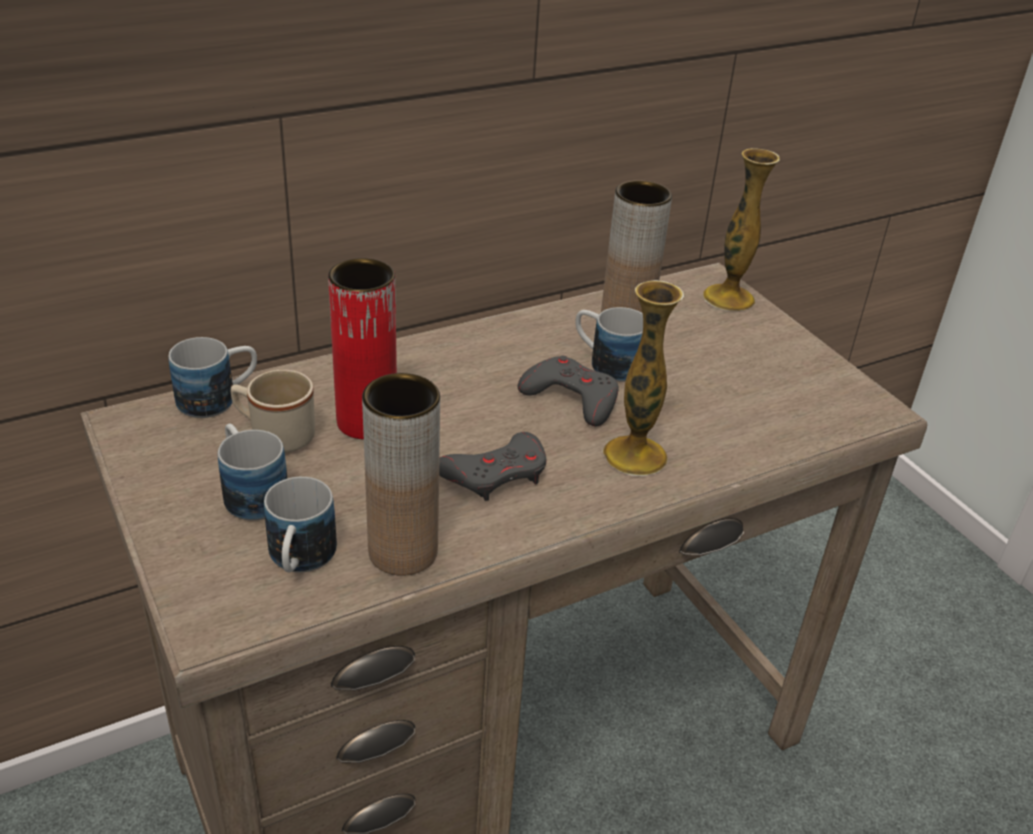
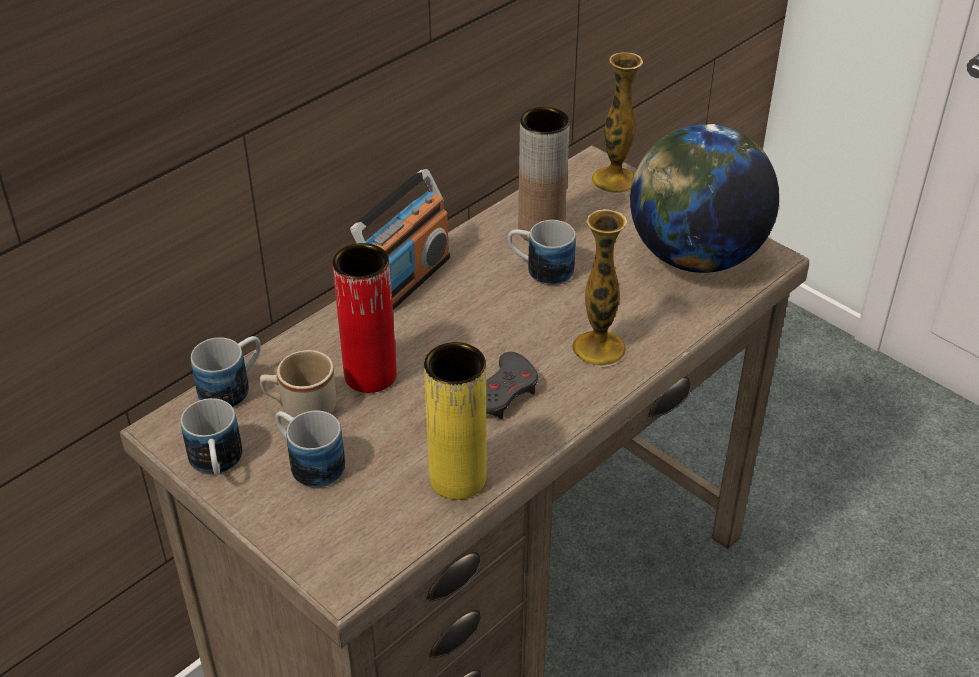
camera: 15 degrees left, 5 degrees up
mug [264,477,337,572] -> mug moved to [181,398,242,475]
brown vase [362,373,440,576] -> yellow vase [424,342,486,500]
grey game controller [518,356,619,427] -> none
none -> radio [350,169,450,310]
none -> globe [630,124,779,273]

